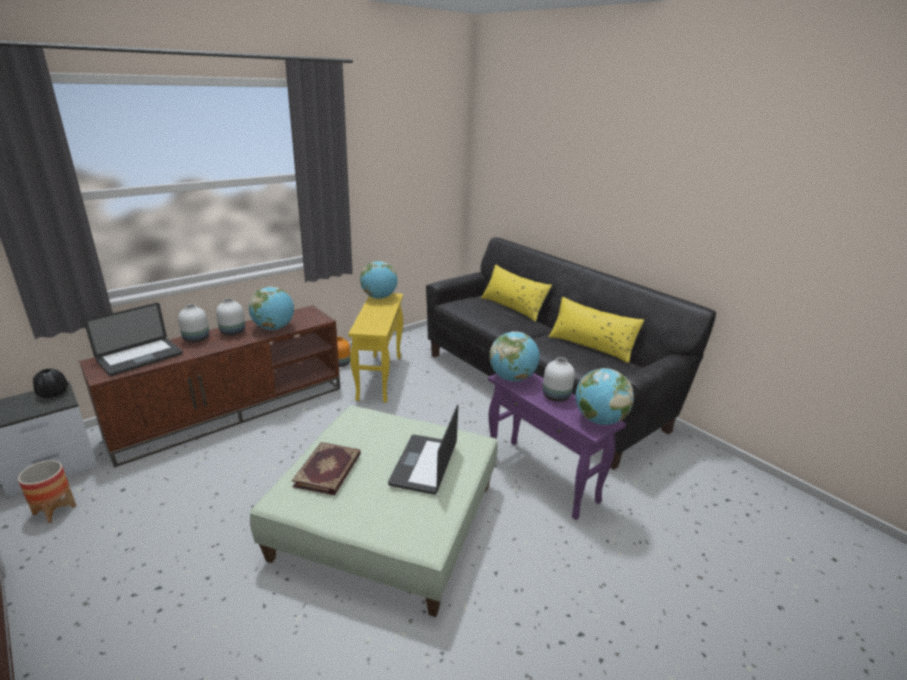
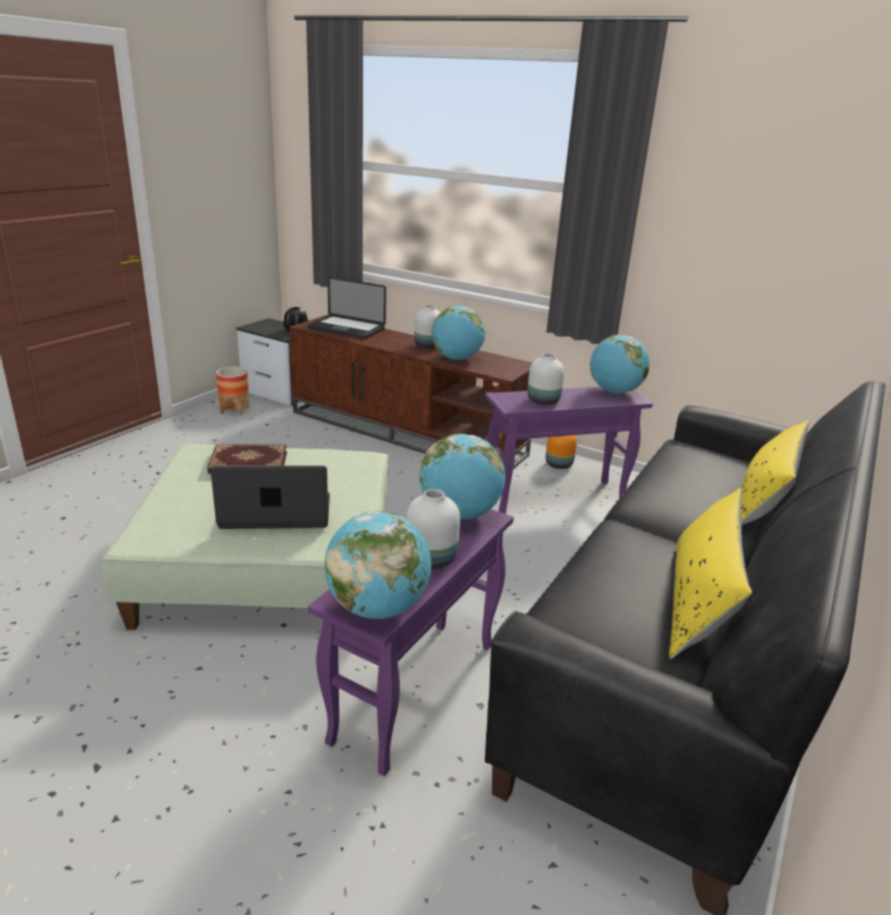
camera: 70 degrees right, 0 degrees up
white vase [178,304,209,343] -> white vase moved to [527,353,564,405]
yellow side table [348,293,403,403] -> purple side table [485,387,653,514]

